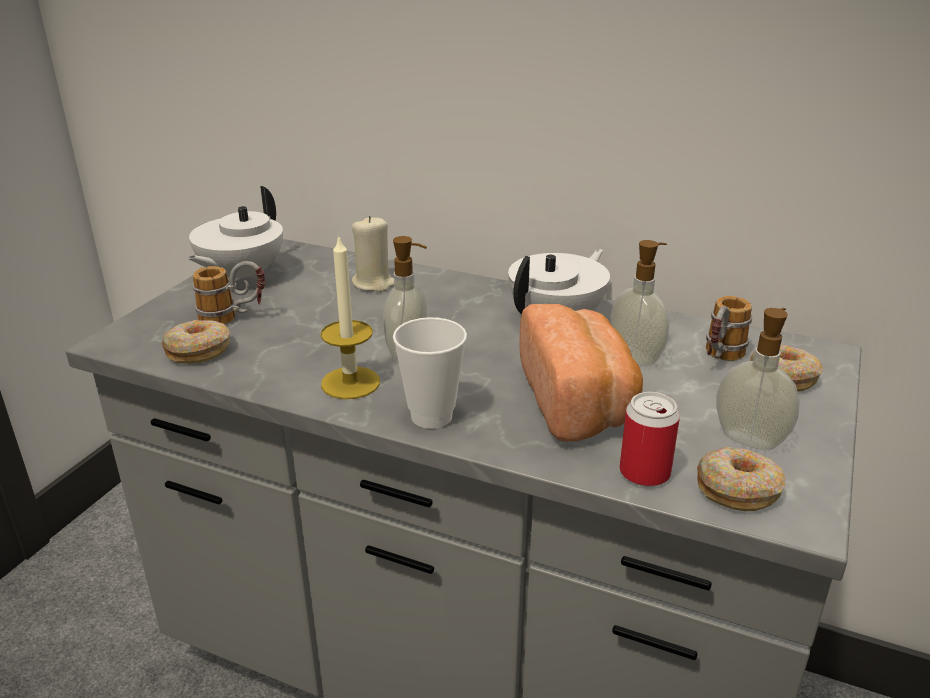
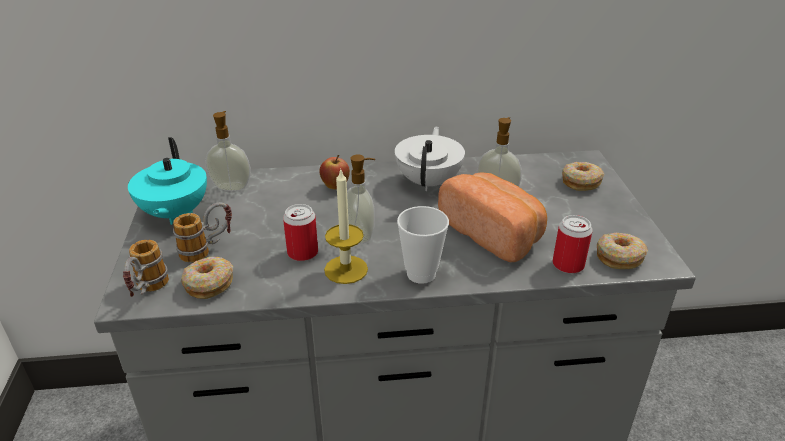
camera: 30 degrees left, 5 degrees up
white teapot [187,186,283,281] -> turquoise teapot [128,137,207,225]
beige candle [352,216,394,292] -> none
mug [706,296,752,361] -> mug moved to [123,240,169,297]
soap dispenser [716,308,800,450] -> soap dispenser moved to [205,111,250,191]
none -> can [283,204,318,261]
none -> apple [319,155,350,190]

